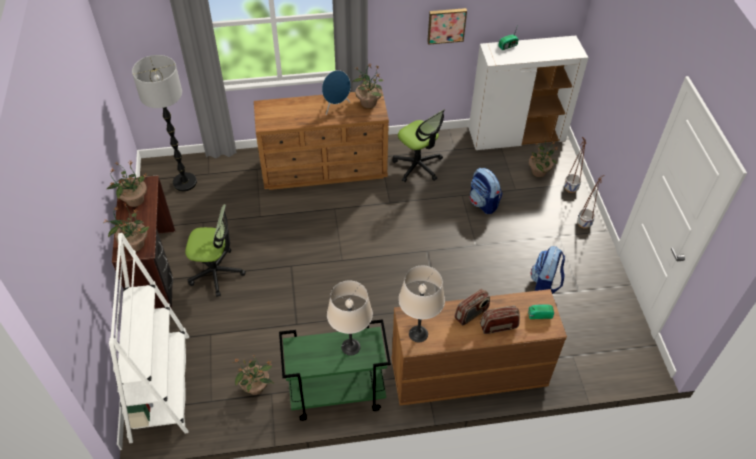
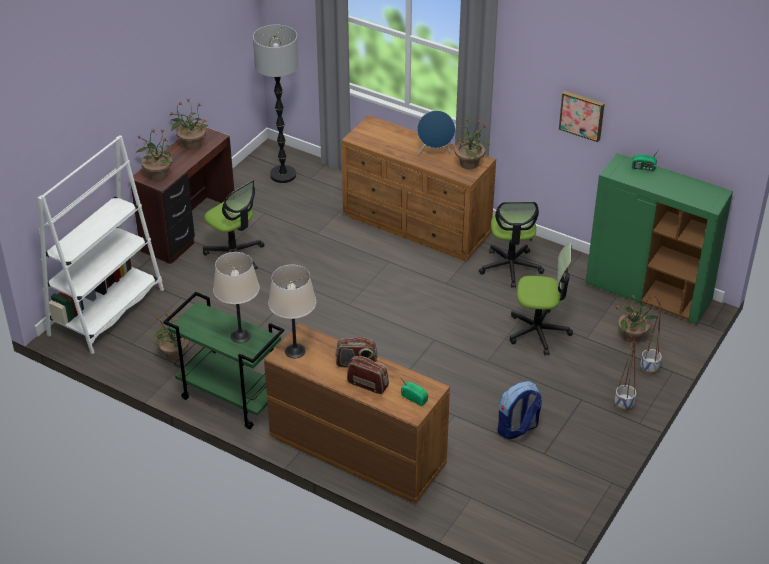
camera: 40 degrees right, 10 degrees down
white cabinet [469,36,589,150] -> green cabinet [586,153,733,324]
backpack [470,168,502,214] -> office chair [510,243,573,355]

